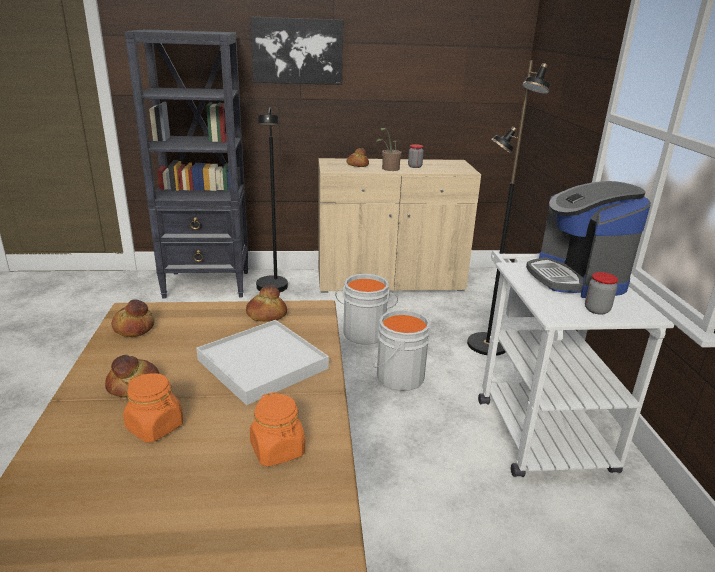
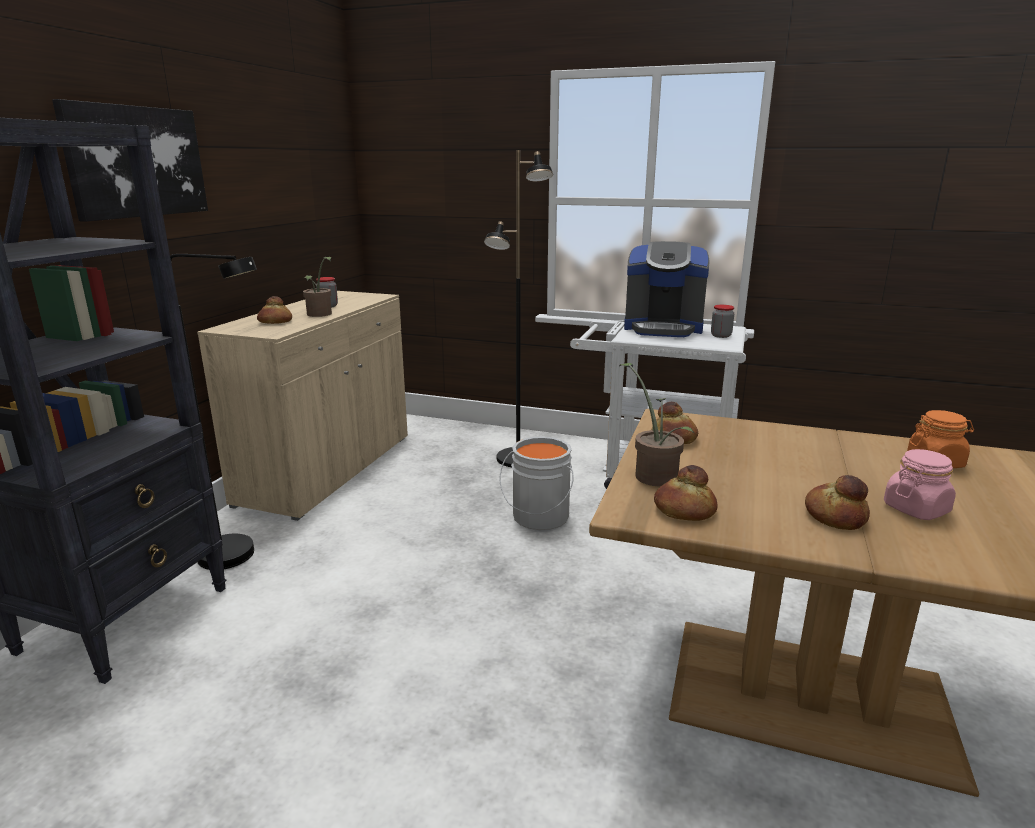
camera: 65 degrees left, 5 degrees down
orange jar [123,373,183,442] -> pink jar [884,449,956,520]
white tray [196,320,329,405] -> none
grey bucket [335,274,398,345] -> none
none -> potted plant [619,363,695,487]

